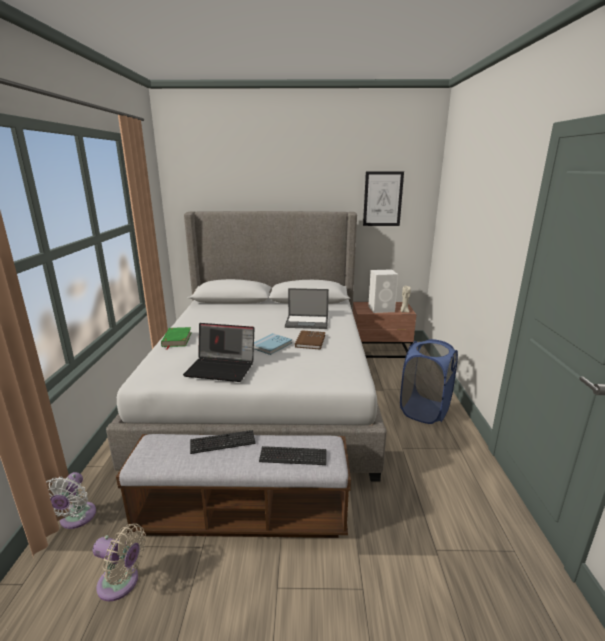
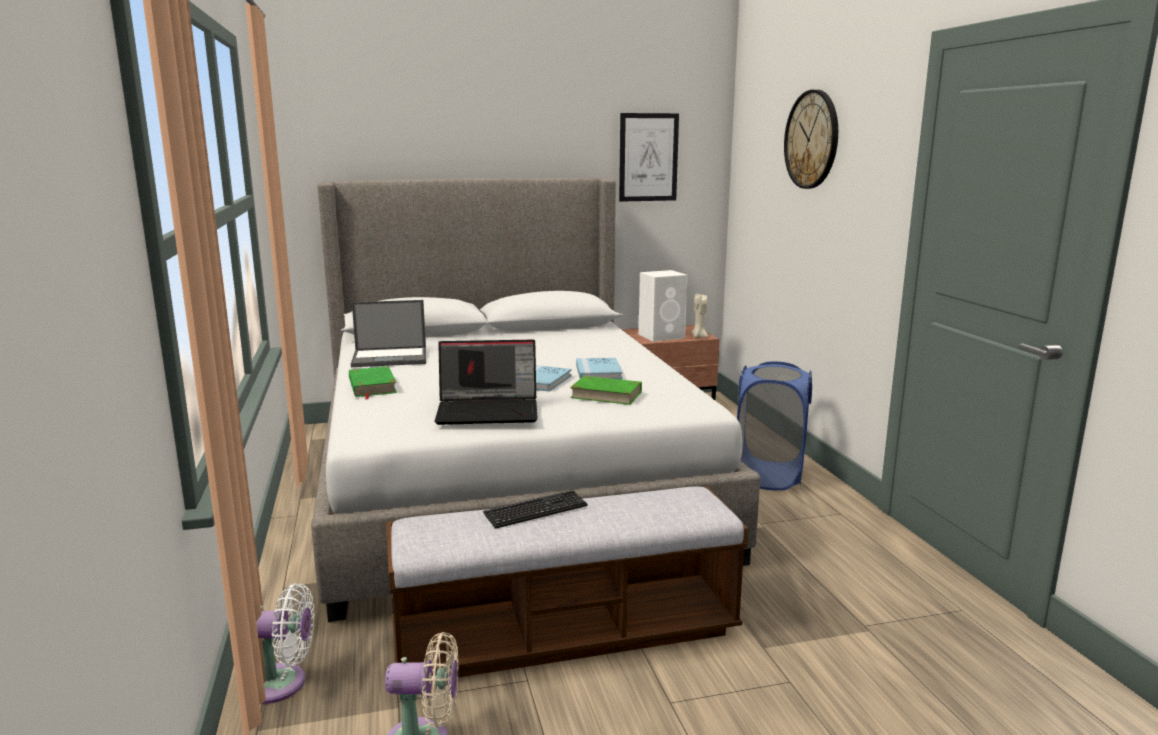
camera: 15 degrees left, 5 degrees down
white fan [46,472,96,529] -> white fan turned 75 degrees counterclockwise [256,583,315,704]
keyboard [259,446,327,465] -> none
laptop [285,288,329,329] -> laptop moved to [351,300,426,367]
brown book [295,330,325,350] -> blue book [576,358,622,380]
none -> green book [570,376,642,405]
none -> wall clock [784,90,838,189]

